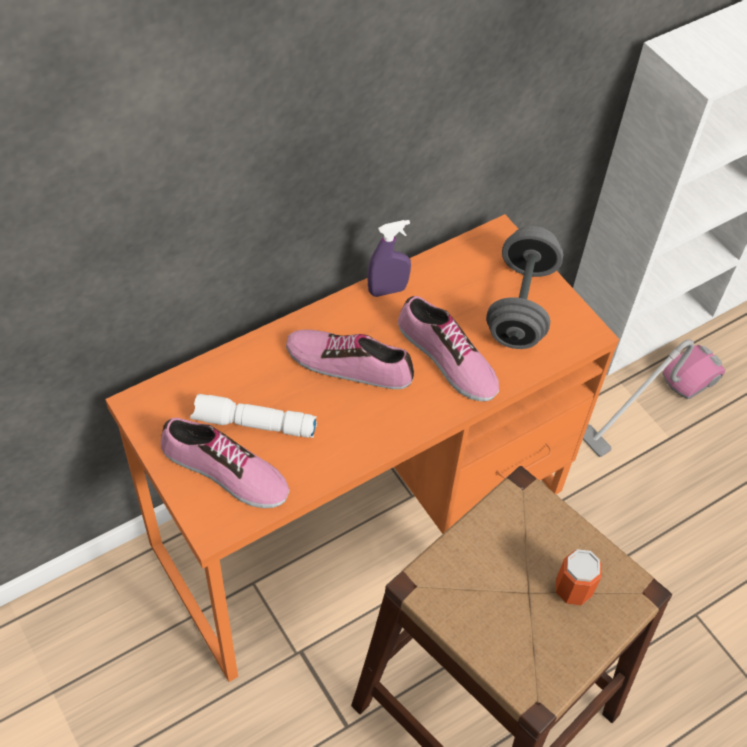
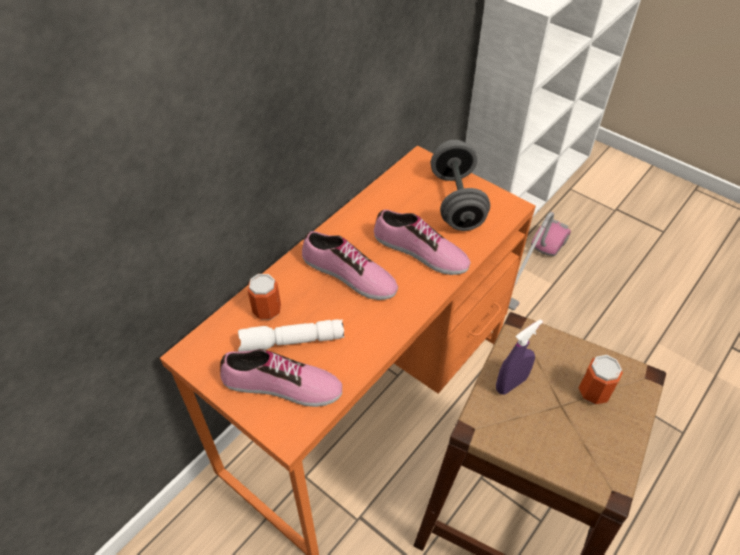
camera: 15 degrees left, 5 degrees down
shoe [286,330,414,389] -> shoe turned 150 degrees counterclockwise [302,231,398,300]
purple spray bottle [367,220,411,297] -> purple spray bottle moved to [496,319,543,395]
none -> can [248,274,281,320]

